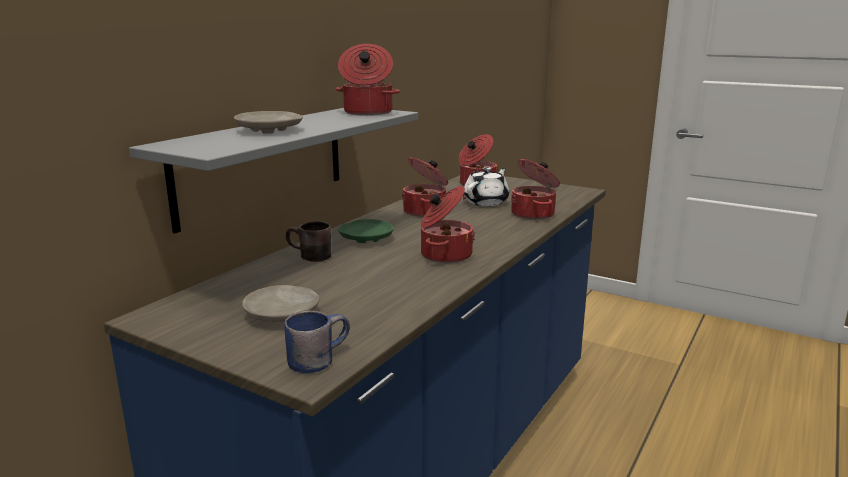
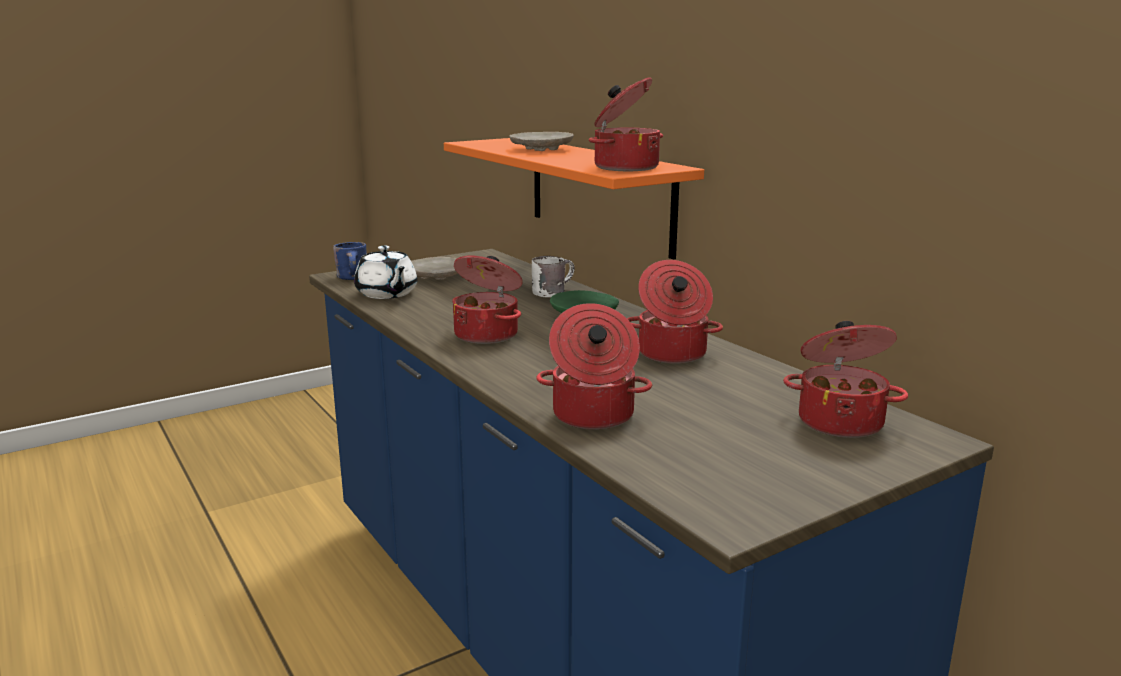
camera: 115 degrees right, 0 degrees up
grey shelf [129,108,418,234] -> orange shelf [444,138,704,260]
brown mug [285,221,331,262] -> white mug [532,256,575,298]
white teapot [464,167,509,206] -> white teapot moved to [354,245,417,299]

